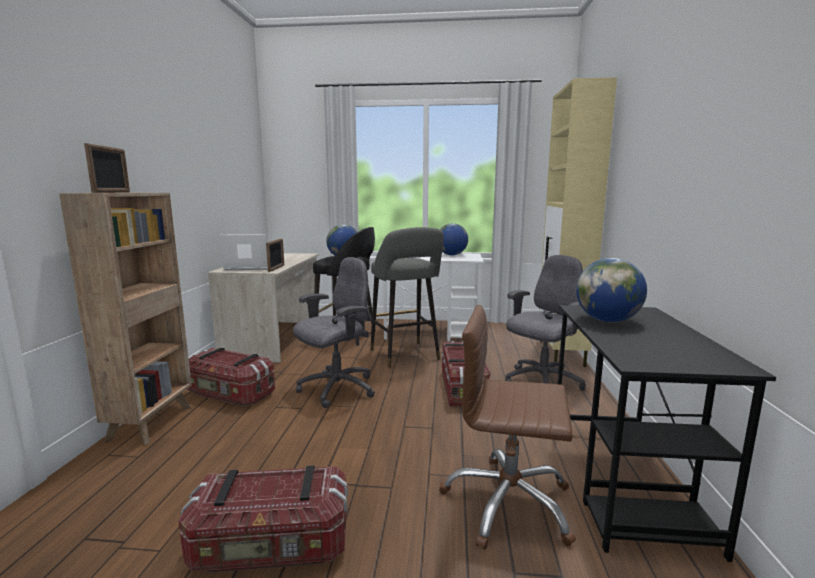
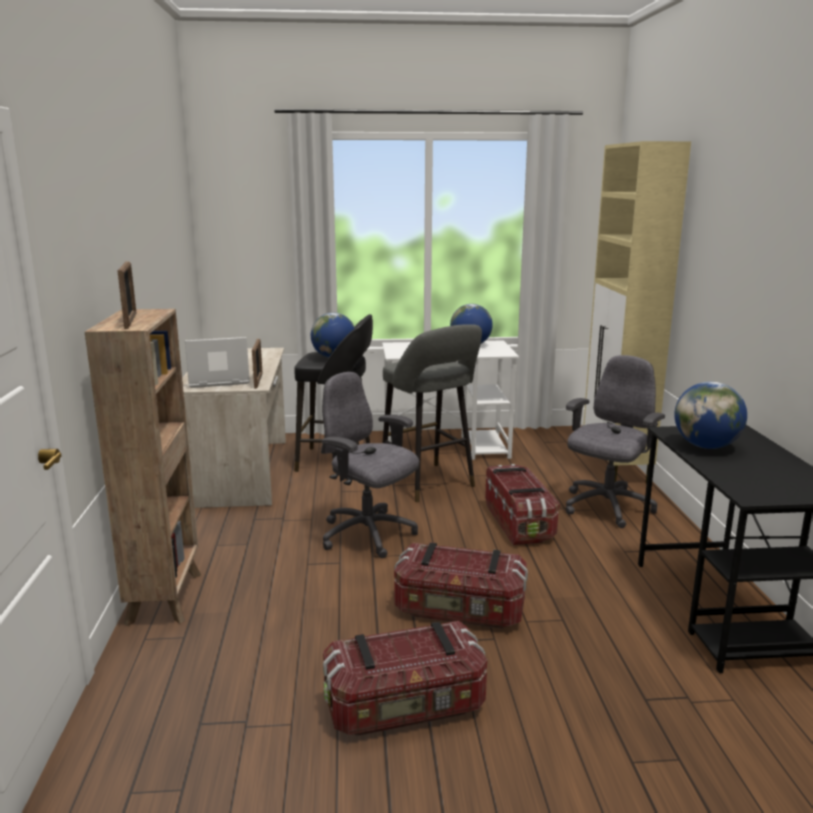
camera: 10 degrees left, 5 degrees up
storage box [187,348,275,406] -> storage box moved to [394,542,528,629]
grey office chair [293,257,375,408] -> grey office chair turned 90 degrees counterclockwise [321,372,419,558]
brown office chair [439,305,576,550] -> none

